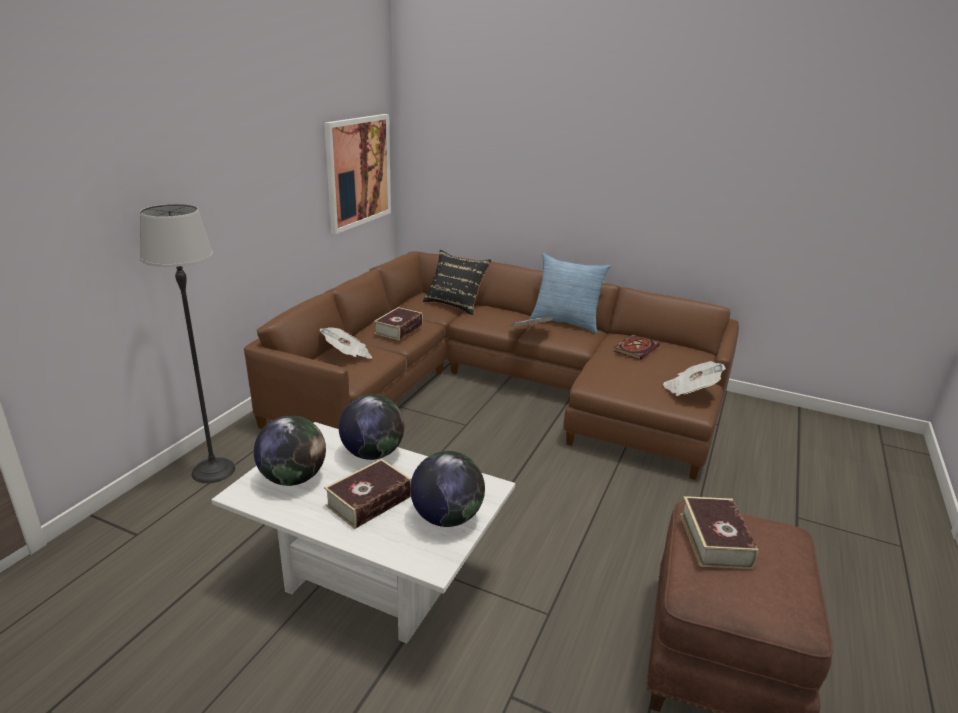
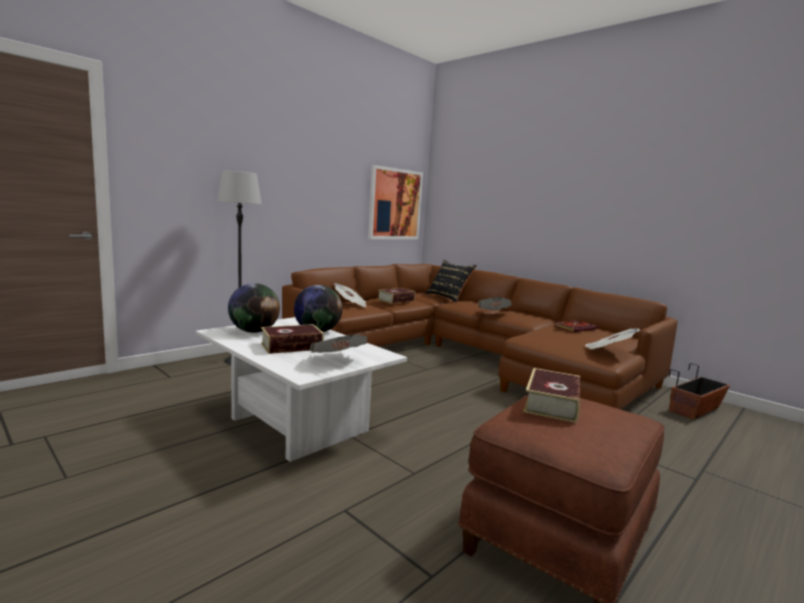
camera: 20 degrees right, 15 degrees down
globe [410,451,485,527] -> newspaper [310,335,368,353]
pillow [529,253,611,334] -> none
none -> planter [669,363,730,419]

